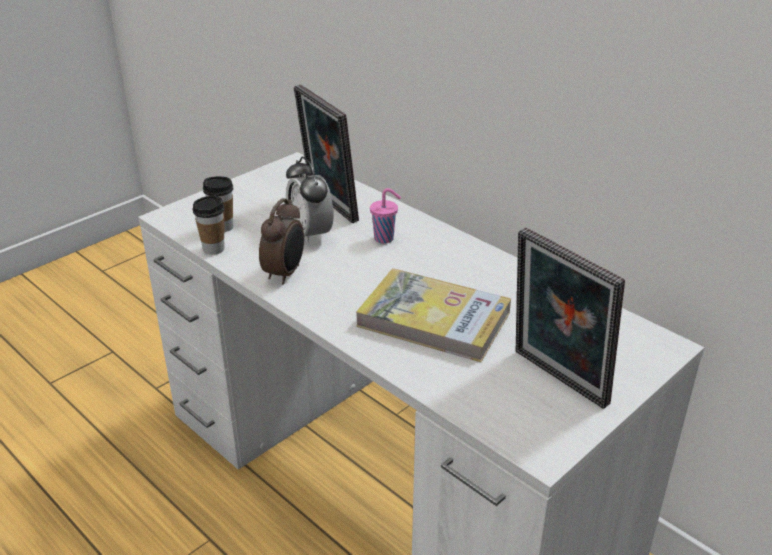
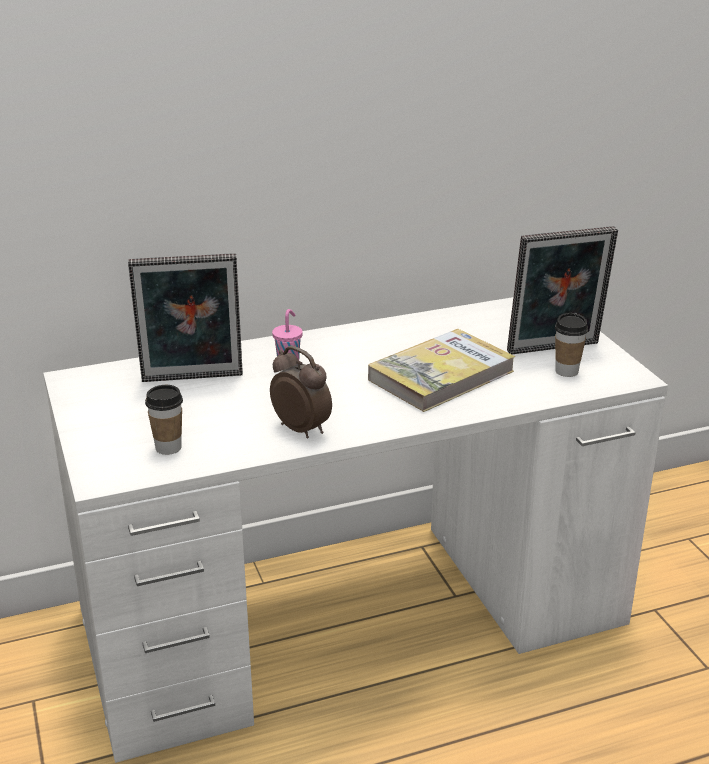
camera: 65 degrees left, 5 degrees down
cup [192,196,225,255] -> cup moved to [555,313,588,377]
alarm clock [286,157,334,245] -> none

